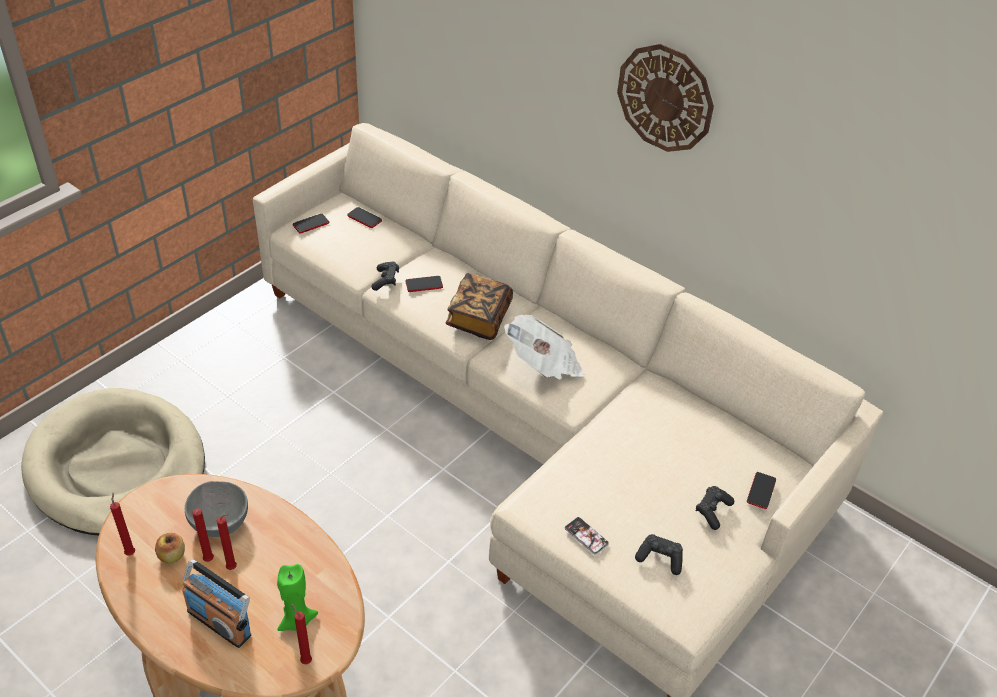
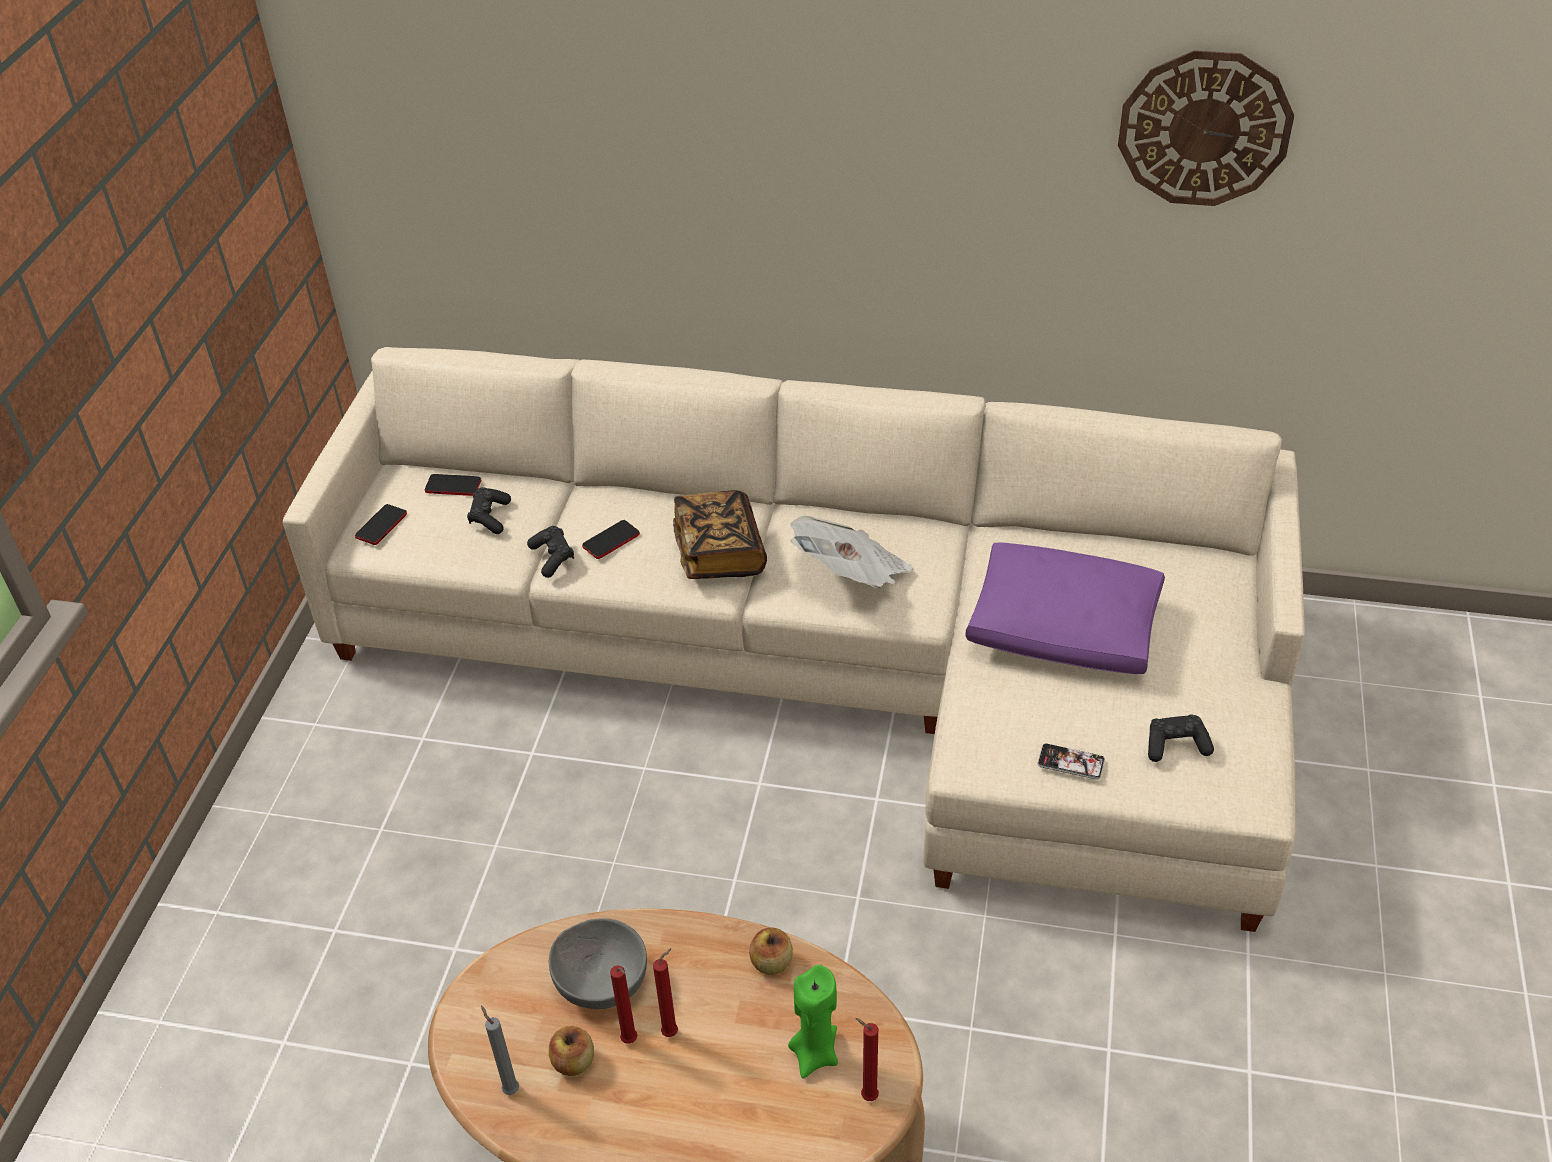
camera: 25 degrees left, 0 degrees up
beige dog bed [21,388,205,535] -> none
red candle [110,493,135,556] -> grey candle [481,1006,519,1095]
radio [182,559,251,648] -> none
wall clock [617,44,714,152] -> wall clock moved to [1118,50,1294,206]
black game controller [695,486,734,530] -> black game controller moved to [467,487,511,534]
phone [747,472,776,509] -> none
none -> apple [749,928,793,975]
none -> purple pillow [965,543,1165,674]

